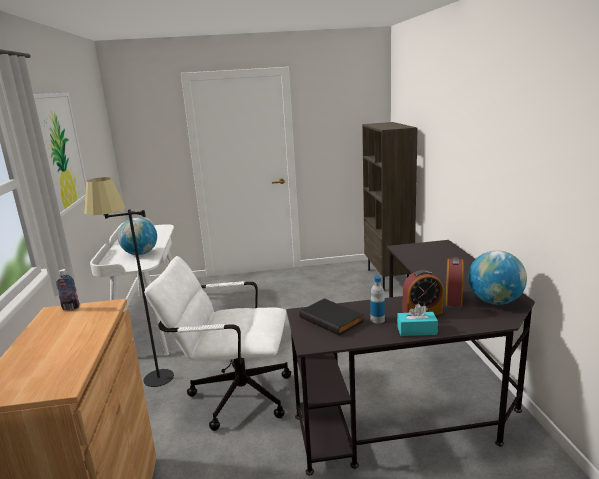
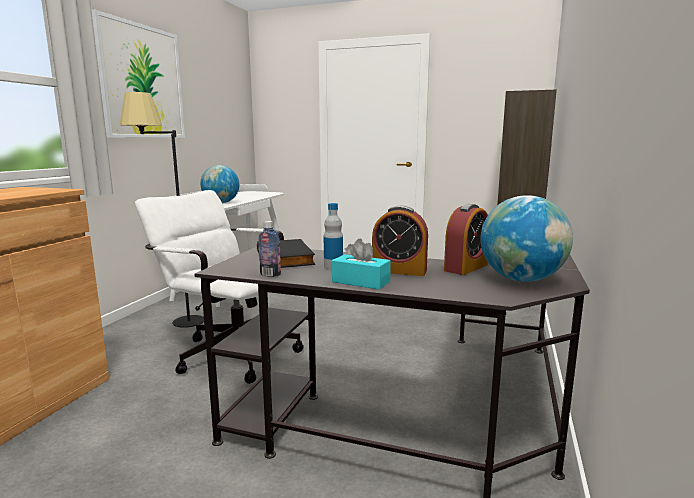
camera: 25 degrees right, 5 degrees down
bottle [56,269,79,310] -> bottle moved to [258,221,281,277]

